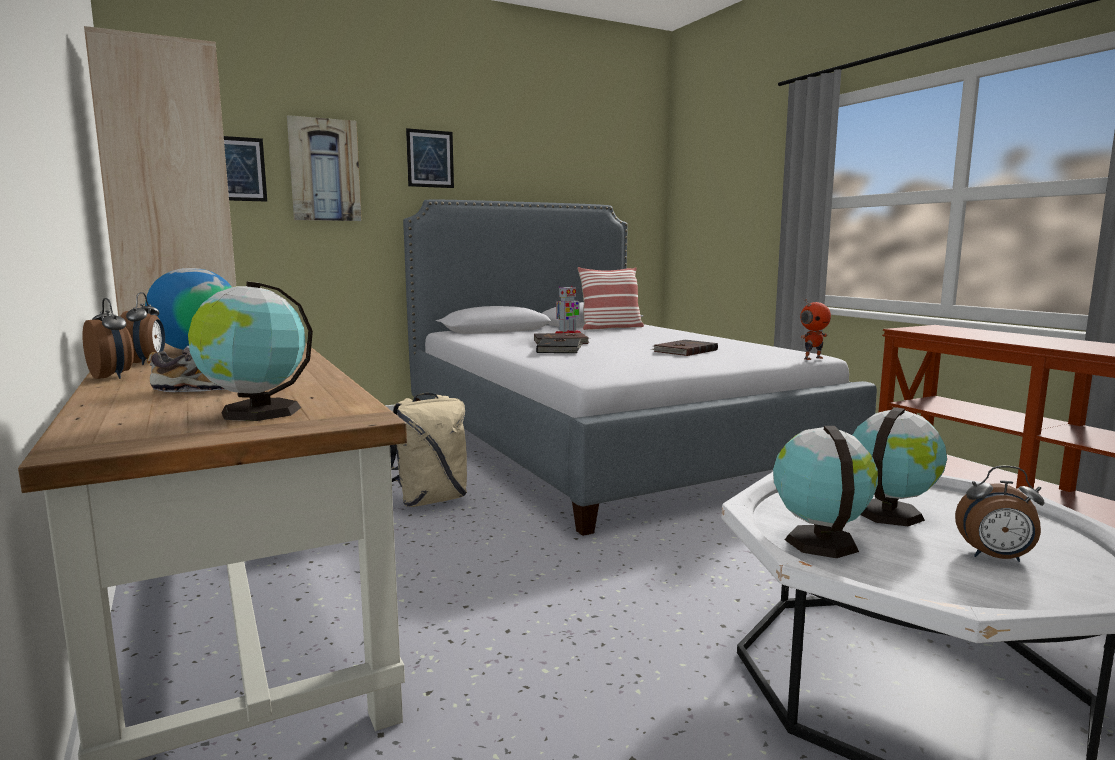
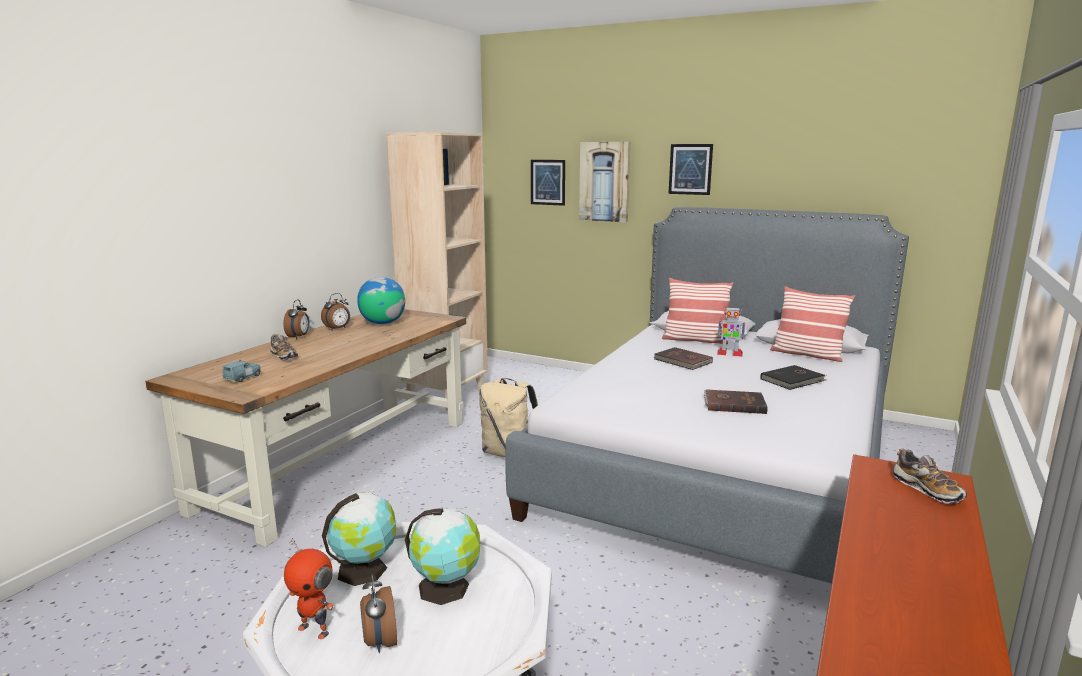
camera: 55 degrees right, 5 degrees up
globe [188,281,313,421] -> blue toy car [223,359,261,382]
black book [536,338,583,353] -> black book moved to [760,365,827,390]
toy robot [800,298,831,360] -> toy robot moved to [284,537,335,639]
none -> pillow [662,278,733,344]
none -> shoe [893,449,967,504]

